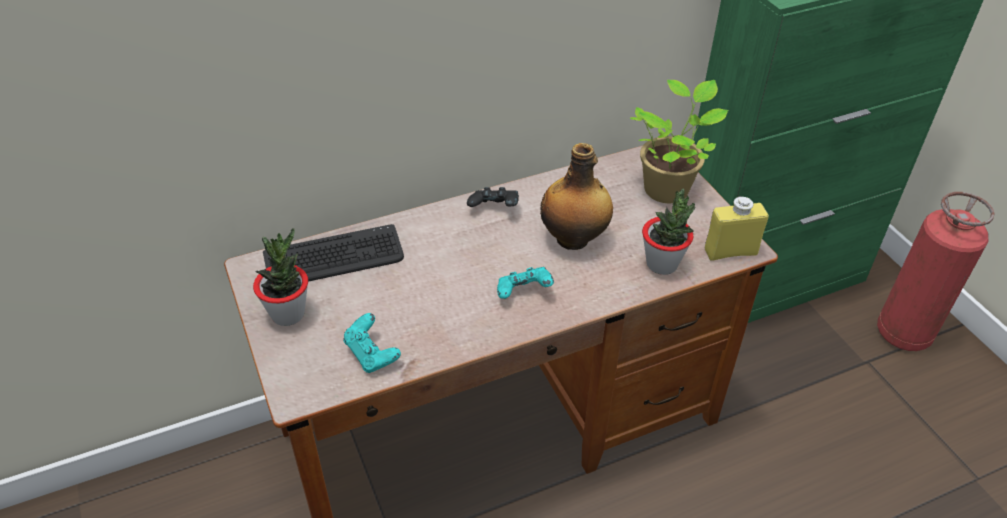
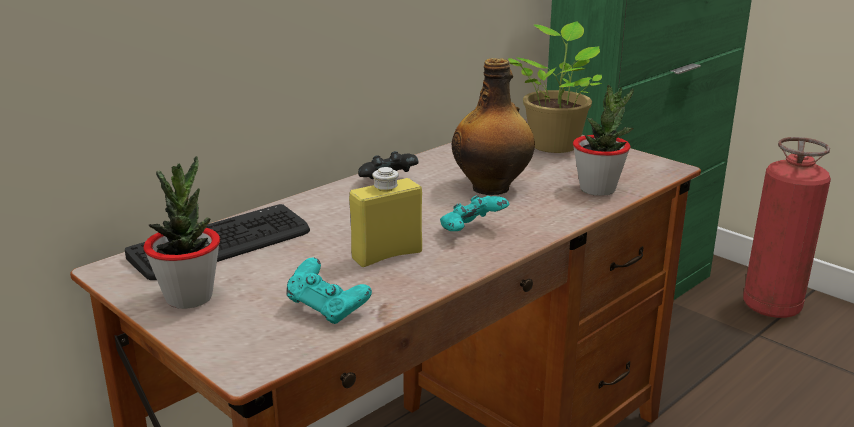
camera: 20 degrees left, 20 degrees down
yellow bottle [705,196,769,261] -> yellow bottle moved to [349,167,422,267]

